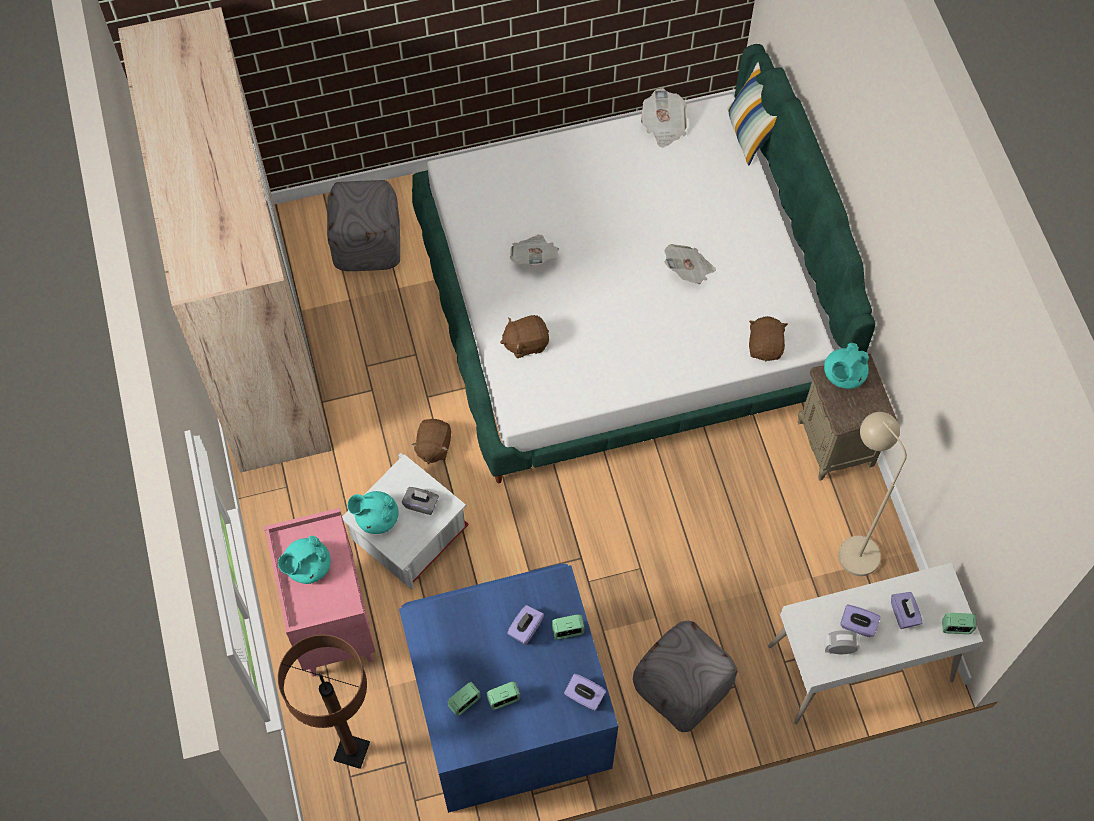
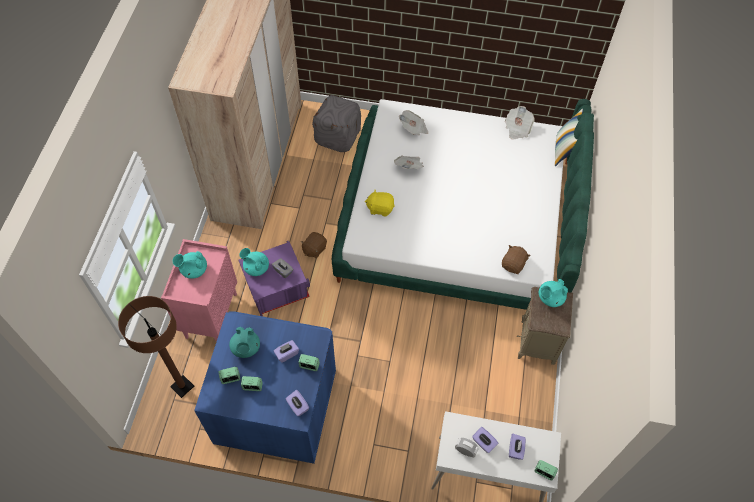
camera: 25 degrees right, 5 degrees down
white storage box [342,453,469,590] -> purple storage box [238,241,310,316]
brown plush toy [500,315,549,358] -> yellow plush toy [365,190,395,217]
grey ottoman [633,621,738,732] -> none
newspaper [664,244,716,284] -> newspaper moved to [399,110,429,135]
beige floor lamp [838,412,907,576] -> none
none -> turquoise teapot [229,327,260,358]

